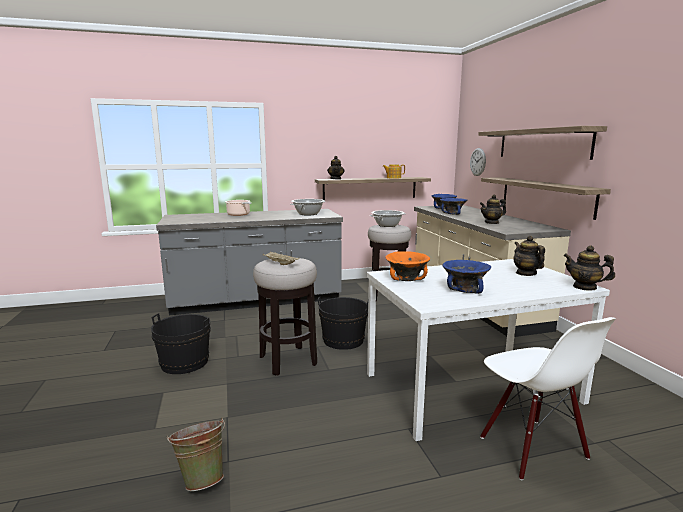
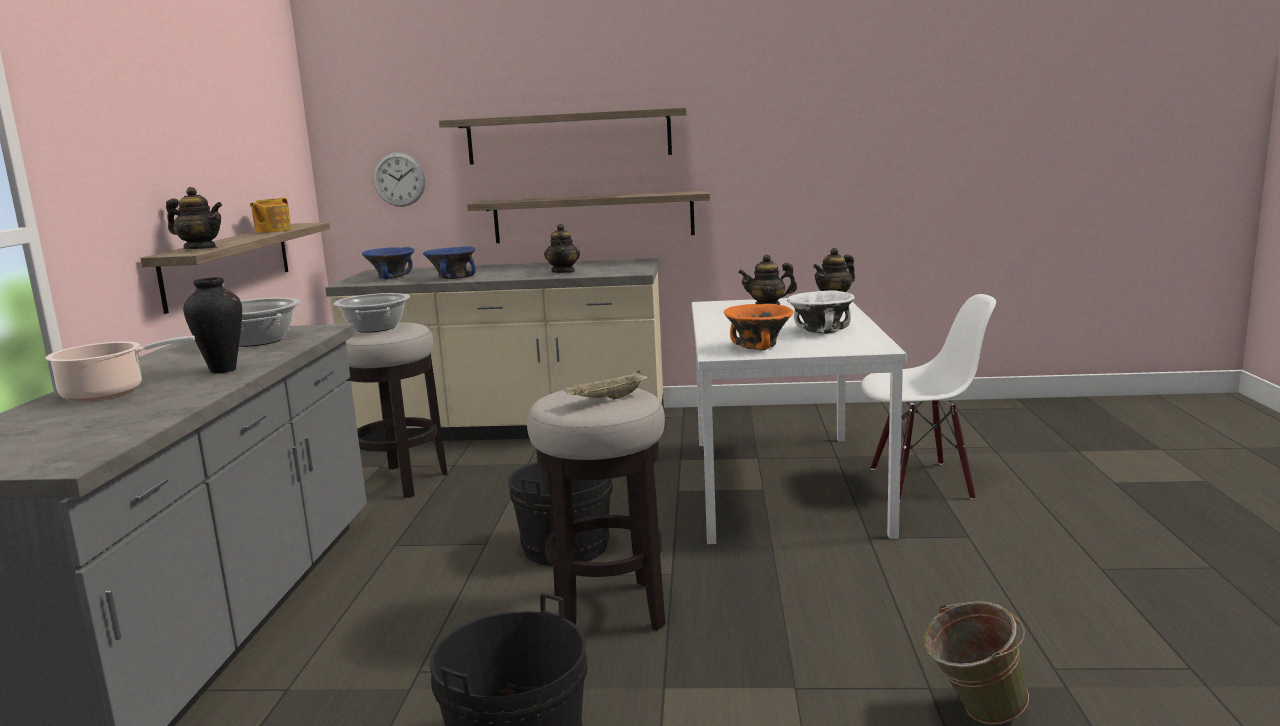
camera: 70 degrees left, 0 degrees up
blue bowl [442,260,491,294] -> white bowl [787,290,855,334]
none -> vase [183,277,242,373]

